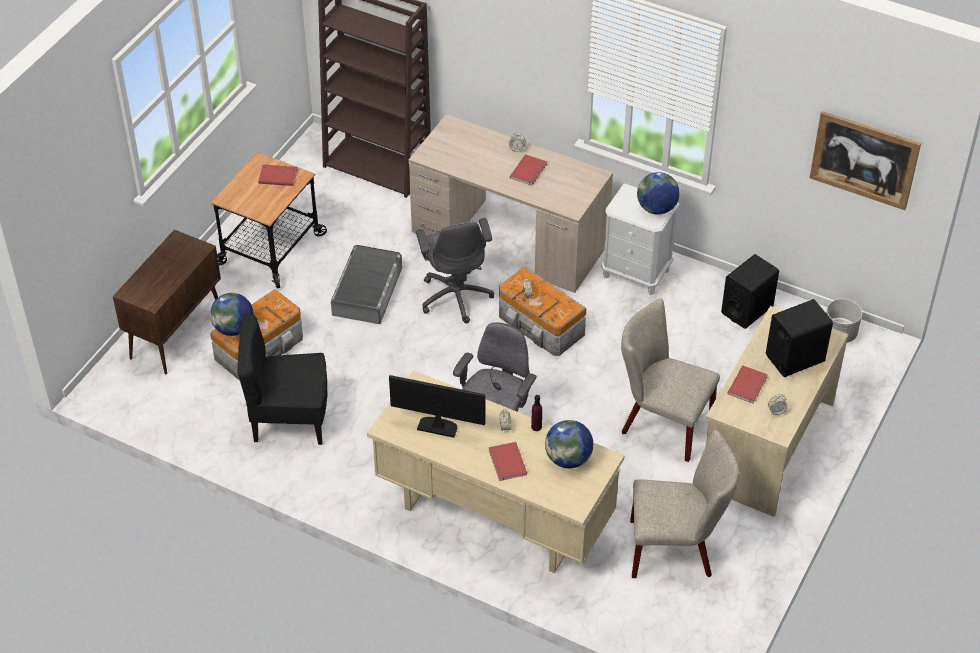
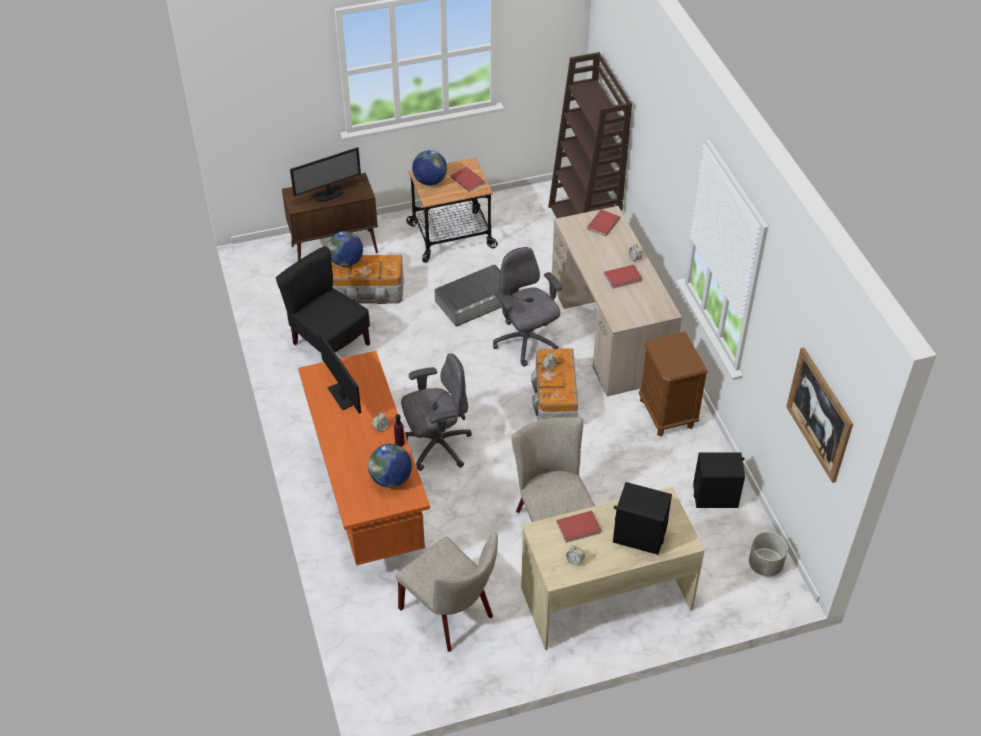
camera: 45 degrees right, 0 degrees up
beige desk [367,370,625,573] -> orange desk [298,351,430,565]
grey office chair [416,218,494,323] -> grey office chair turned 120 degrees clockwise [493,247,562,367]
red book [489,442,527,481] -> red book moved to [587,210,620,236]
white nightstand [601,183,680,295] -> brown nightstand [639,332,708,437]
globe [637,172,679,215] -> globe moved to [412,150,447,186]
none -> monitor [290,147,361,202]

